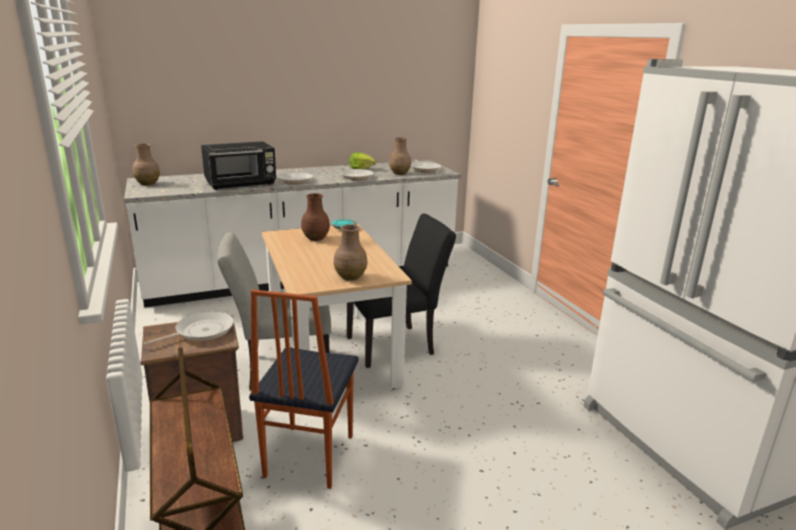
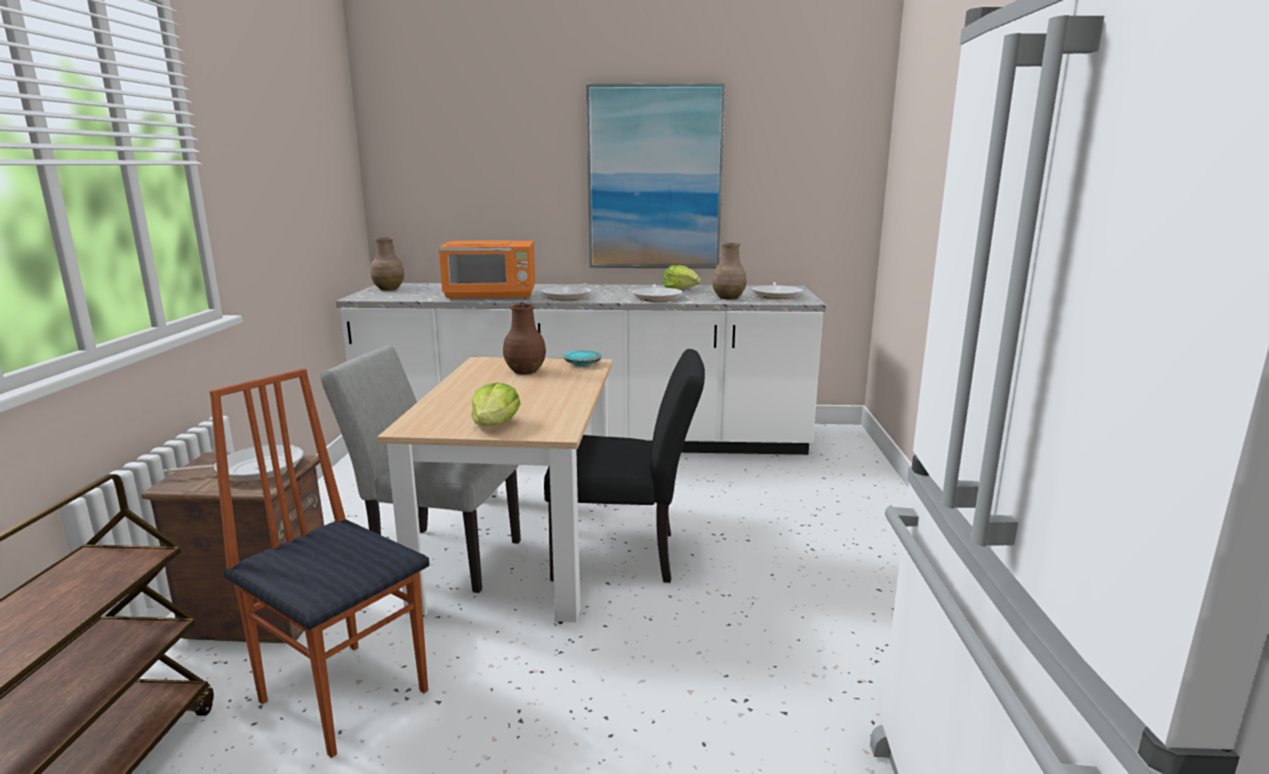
camera: 25 degrees right, 5 degrees down
black microwave [201,141,276,190] -> orange microwave [438,240,535,300]
chair [249,289,359,489] -> chair turned 90 degrees clockwise [209,368,429,758]
brown vase [334,224,368,281] -> lettuce [471,382,520,426]
none -> picture [586,83,725,269]

